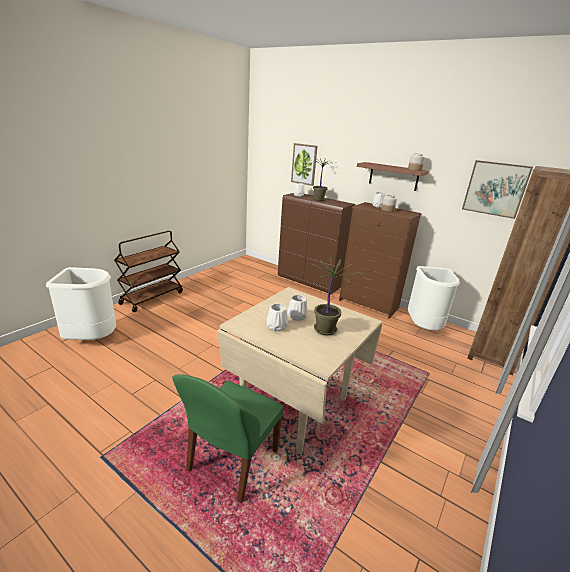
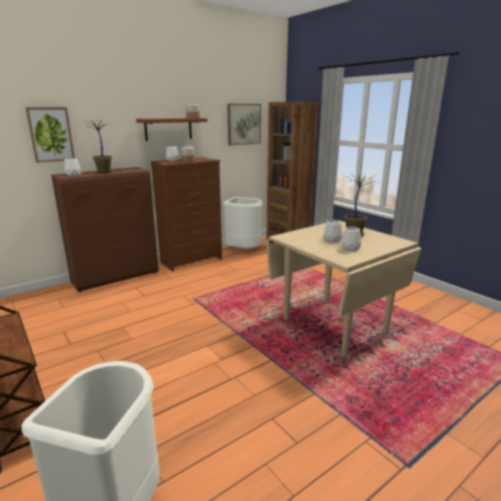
camera: 70 degrees left, 5 degrees down
green chair [172,374,284,503] -> none

